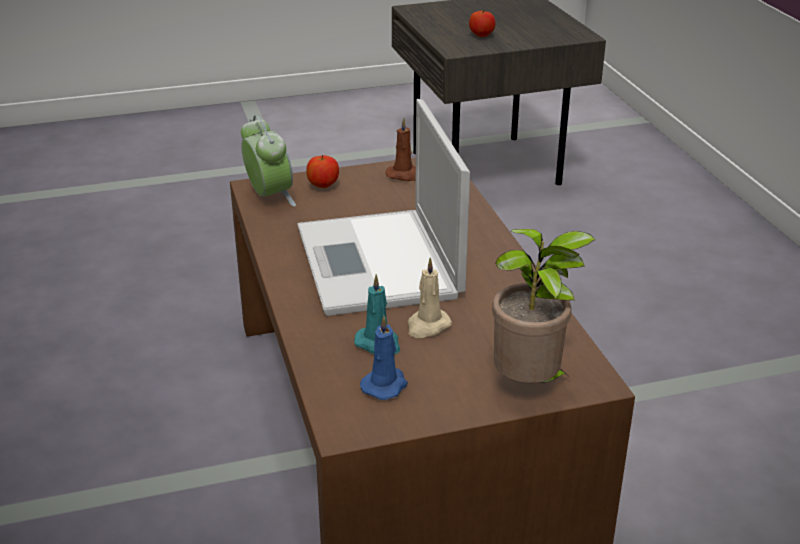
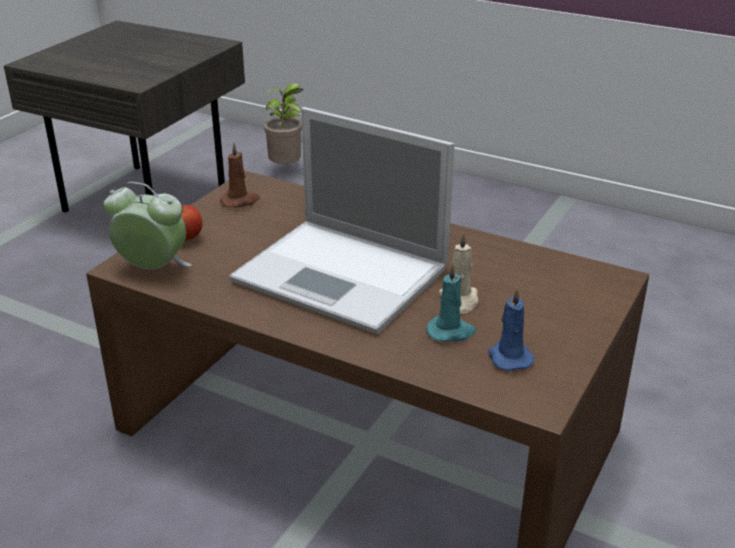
camera: 45 degrees left, 0 degrees up
apple [469,10,495,37] -> none
potted plant [492,229,595,383] -> potted plant moved to [263,83,304,164]

